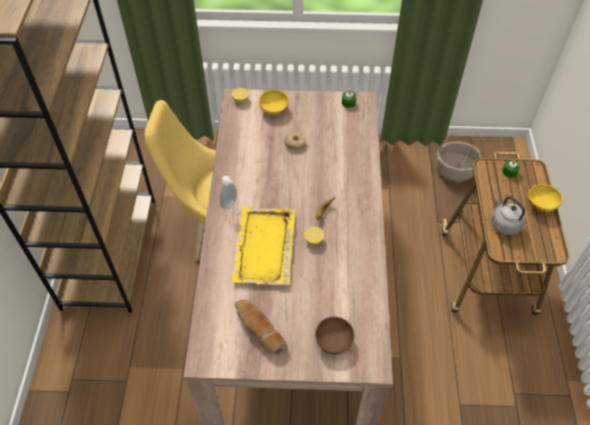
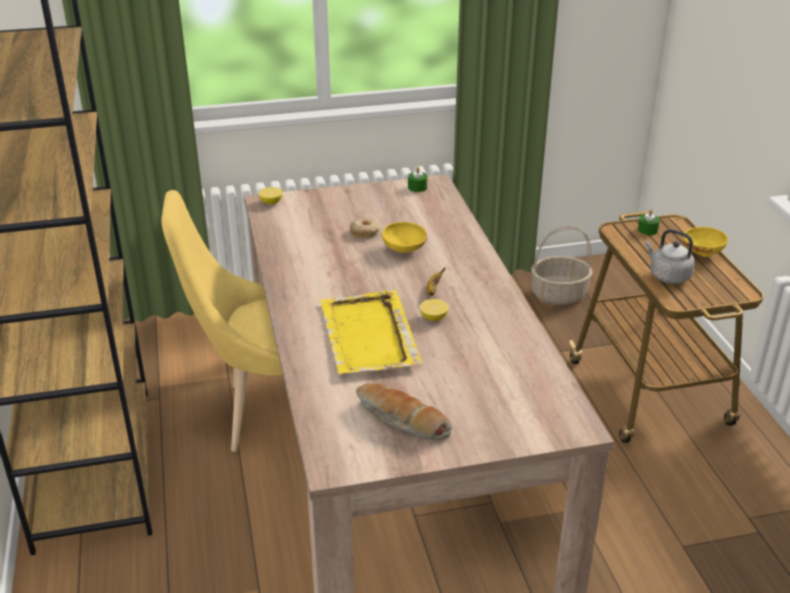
camera: 15 degrees left, 20 degrees down
soap dispenser [220,176,237,210] -> none
yellow bowl [259,90,289,115] -> yellow bowl moved to [382,222,427,253]
brown bowl [315,316,354,354] -> none

